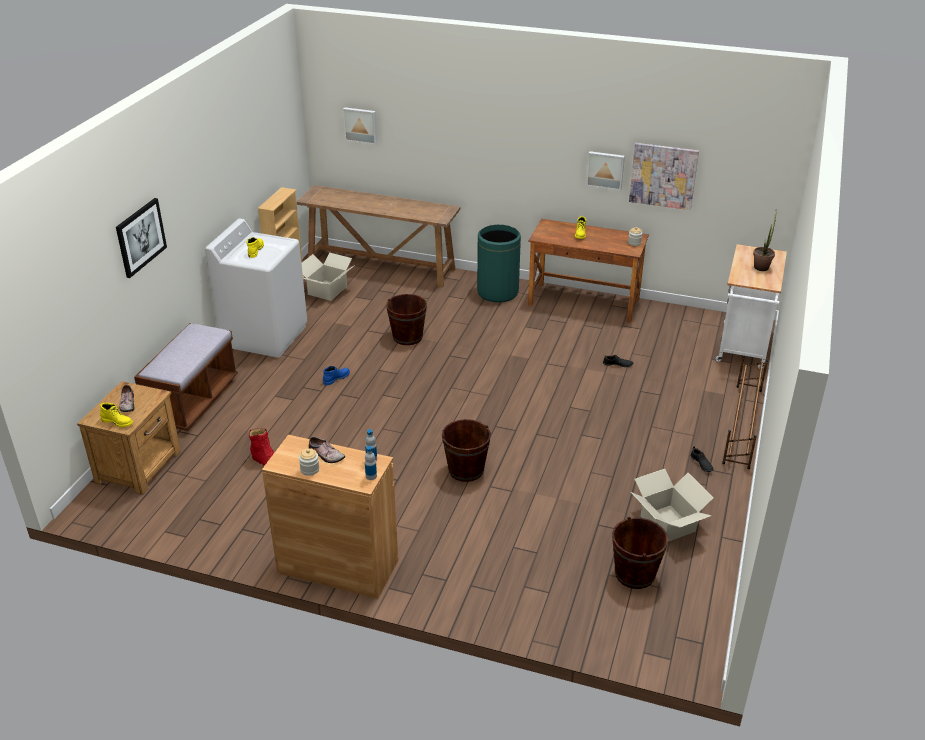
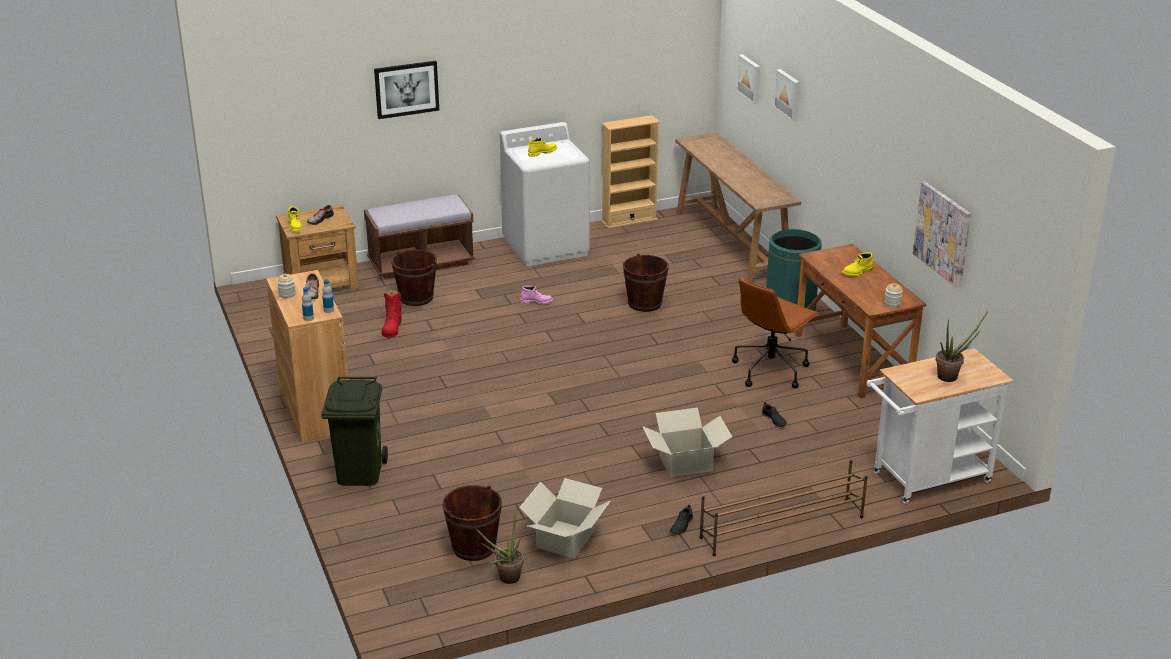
camera: 50 degrees right, 5 degrees down
cardboard box [302,253,355,301] -> cardboard box moved to [643,407,732,477]
blue boot [323,366,350,385] -> pink boot [520,286,553,304]
brown bucket [442,419,491,482] -> brown bucket moved to [391,250,437,306]
picture [586,151,625,191] -> picture moved to [774,69,800,121]
none -> green trash can [321,377,388,486]
none -> potted plant [476,513,524,584]
none -> brown office chair [732,277,820,389]

